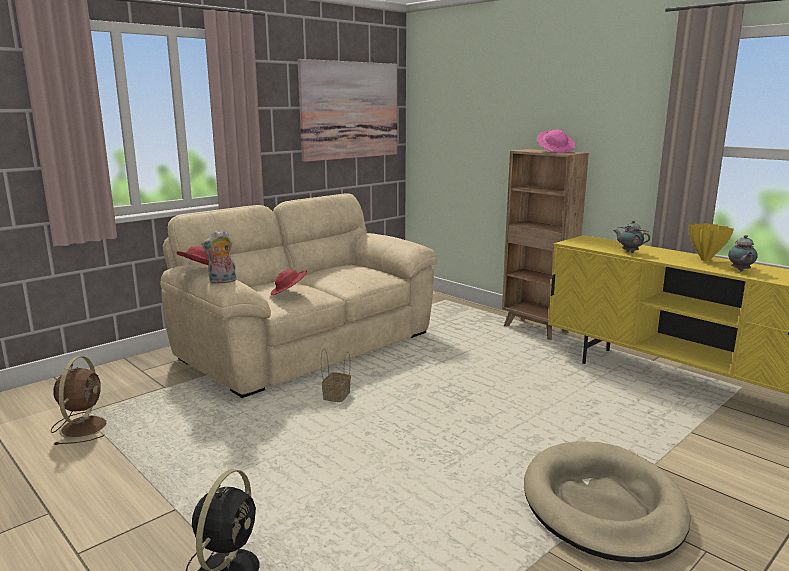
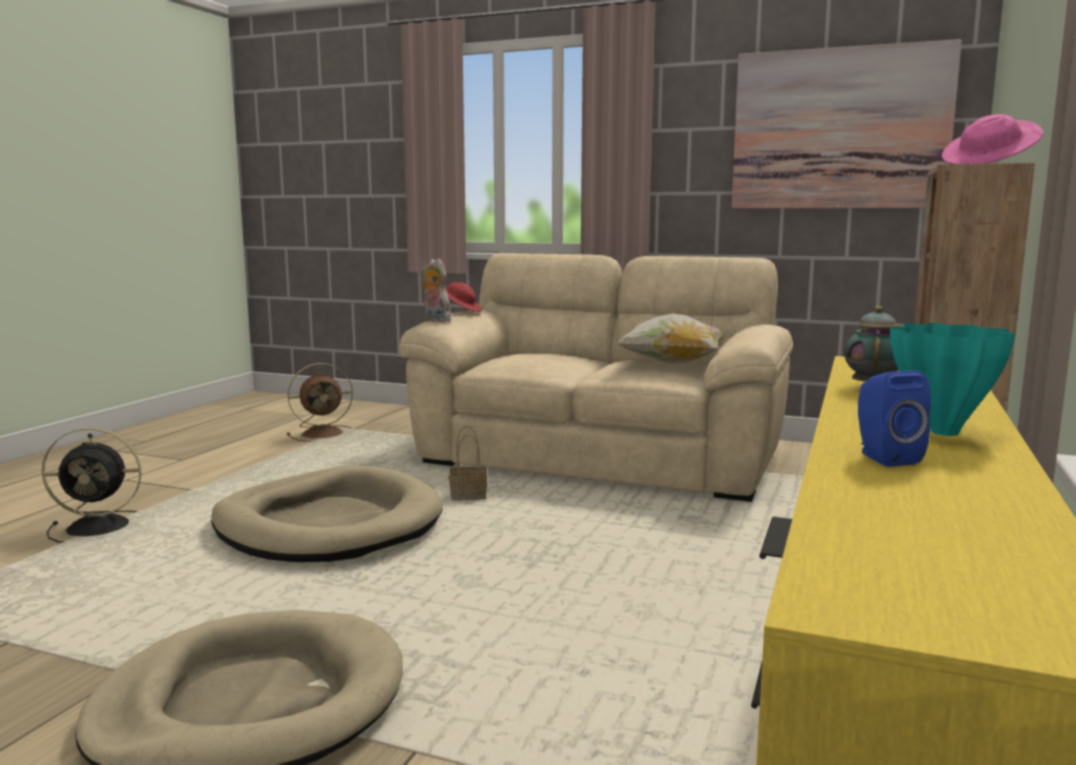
camera: 65 degrees right, 5 degrees down
red hat [271,270,307,295] -> none
yellow vase [688,223,734,261] -> turquoise vase [890,323,1016,436]
teapot [728,235,758,271] -> blue speaker [858,370,931,467]
none -> beige dog bed [211,465,443,562]
none -> pillow [615,314,727,364]

